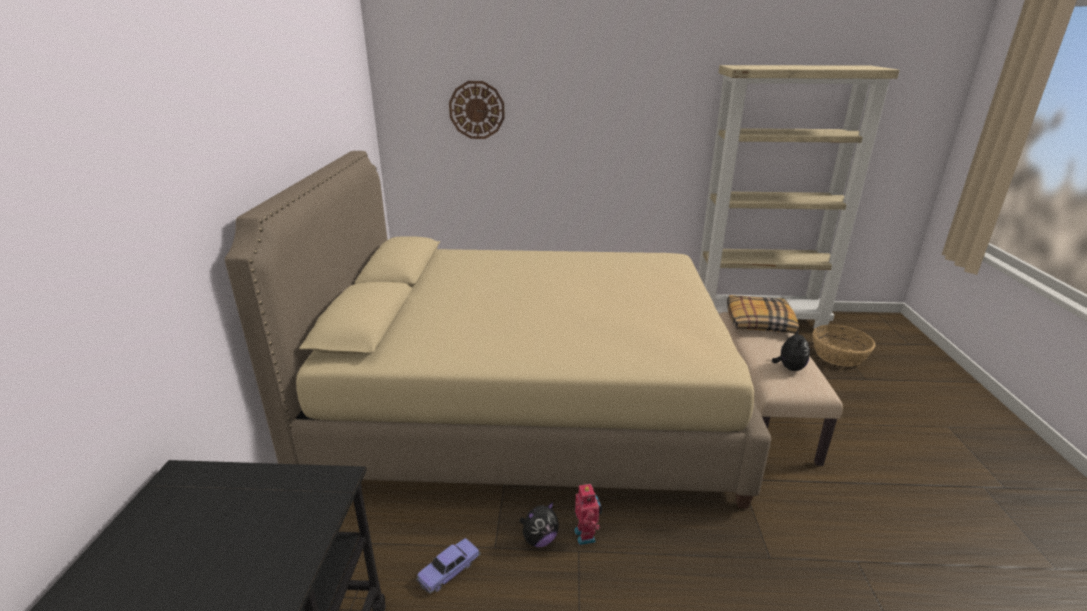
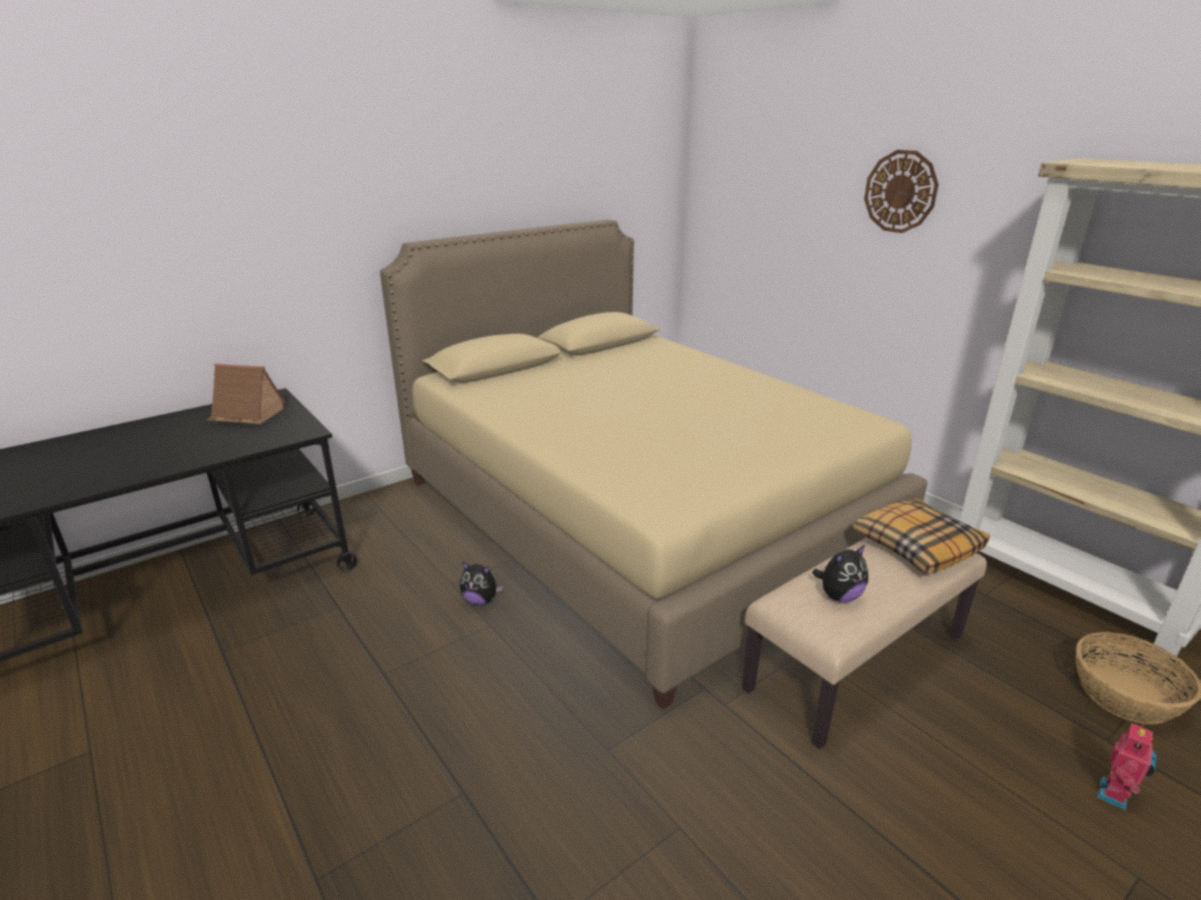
camera: 50 degrees right, 0 degrees up
toy car [416,538,481,594] -> none
wall clock [449,81,505,139] -> wall clock moved to [864,150,939,233]
toy robot [574,482,602,545] -> toy robot moved to [1097,723,1157,810]
none -> toy house [206,363,286,424]

